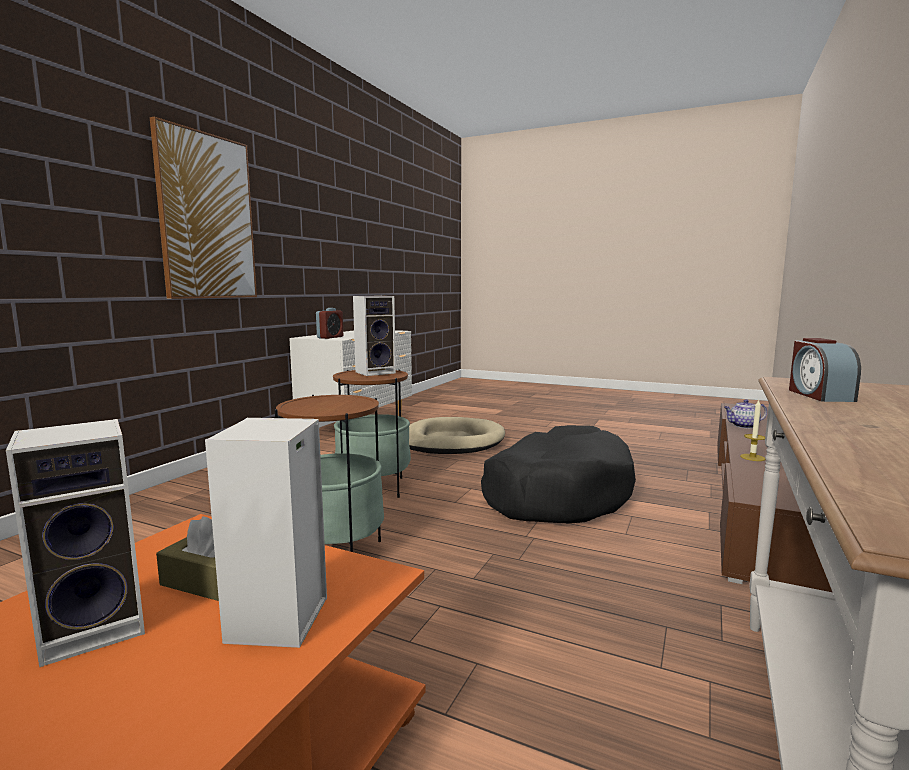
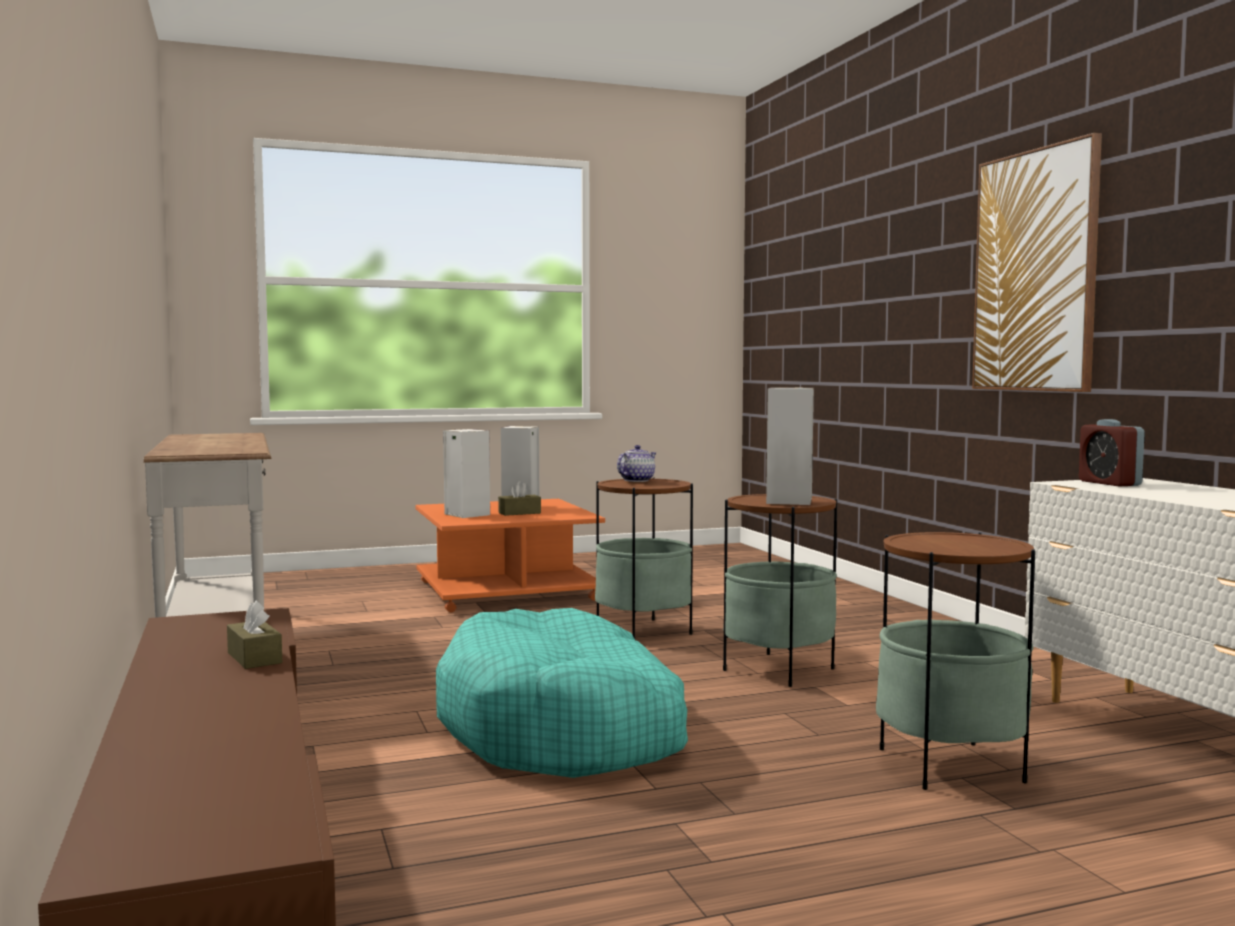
camera: 135 degrees right, 5 degrees down
beige dog bed [409,417,505,454] -> side table [876,532,1035,790]
black dog bed [481,425,636,524] -> turquoise dog bed [436,608,688,778]
teapot [724,399,767,428] -> teapot moved to [617,445,656,482]
candle [740,400,766,461] -> brown tissue box [227,600,282,669]
alarm clock [789,338,861,402] -> none

